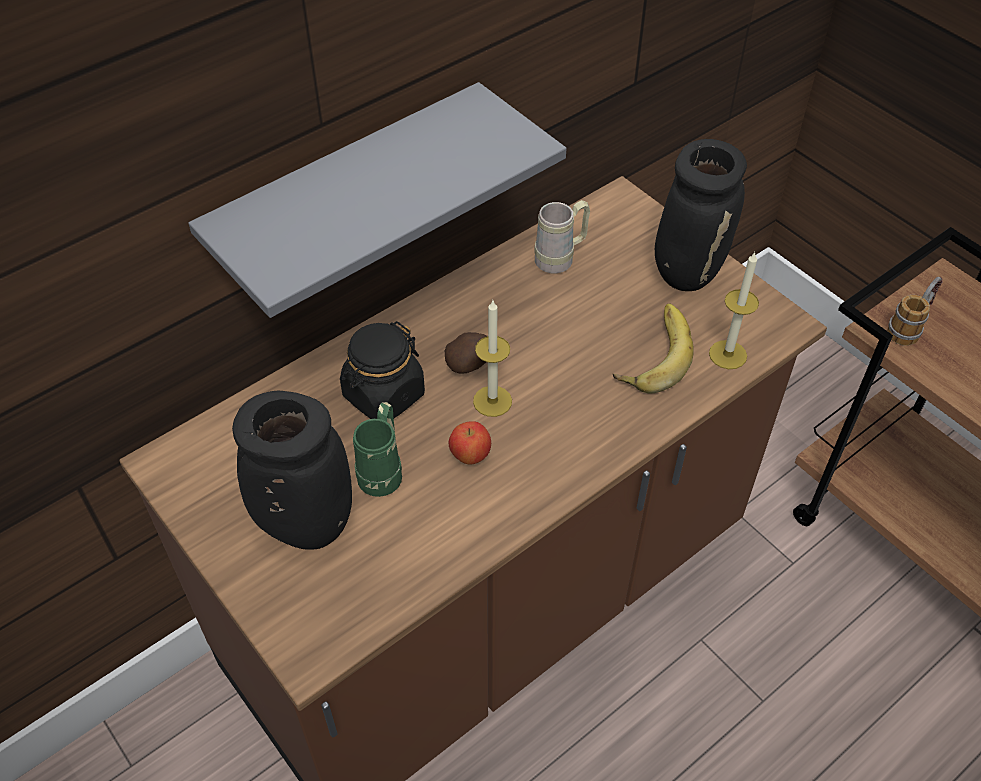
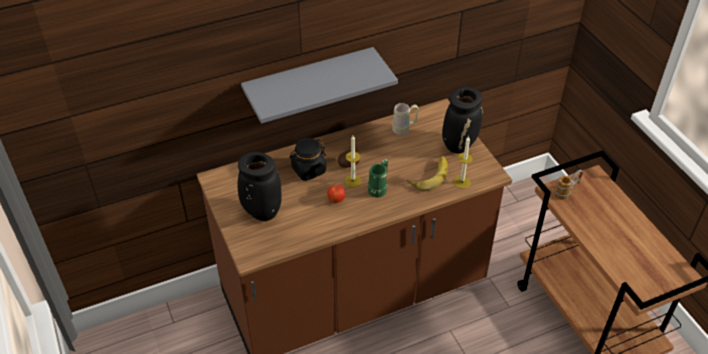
camera: 15 degrees right, 5 degrees down
green mug [353,402,402,497] -> green mug moved to [368,159,388,198]

